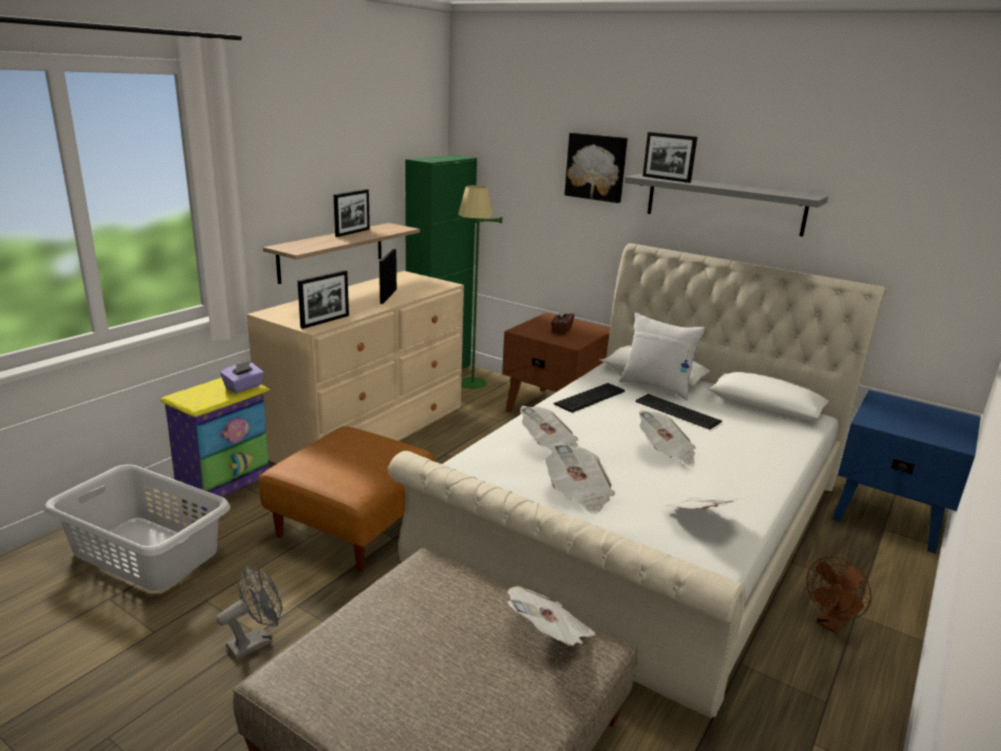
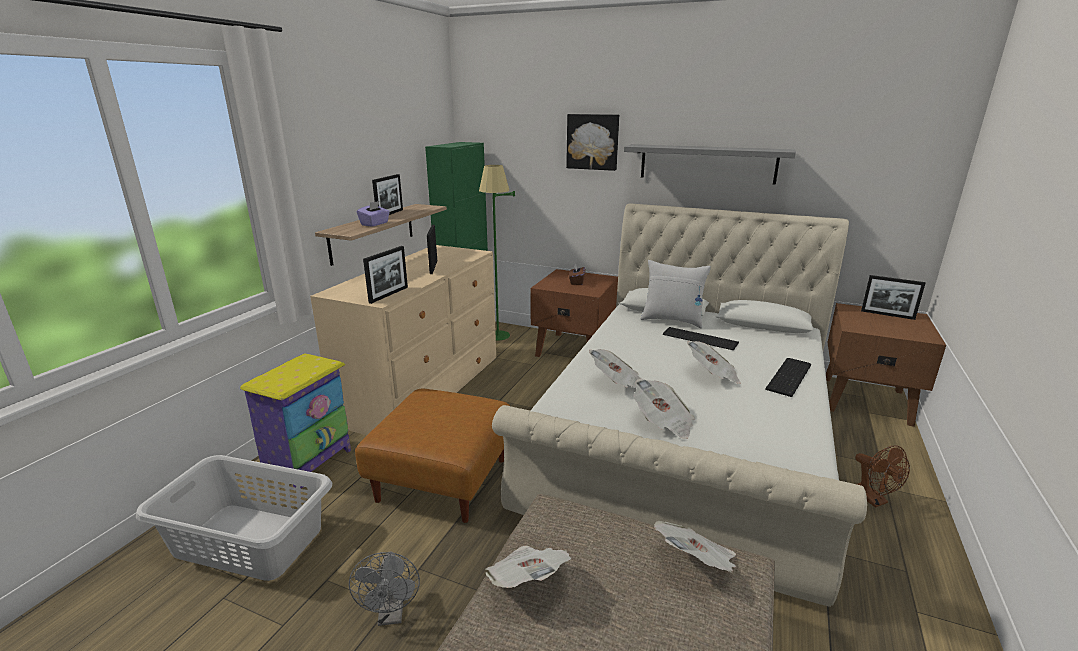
camera: 10 degrees left, 0 degrees up
grey fan [216,567,282,660] -> grey fan turned 135 degrees clockwise [349,551,420,626]
purple tissue box [220,361,264,393] -> purple tissue box moved to [357,201,390,227]
keyboard [553,383,625,413] -> keyboard moved to [765,358,811,397]
picture frame [643,132,697,183] -> picture frame moved to [861,275,926,320]
newspaper [666,497,740,510] -> newspaper moved to [485,546,571,588]
brown fan [807,557,871,634] -> brown fan turned 60 degrees counterclockwise [855,445,910,508]
blue nightstand [832,390,981,554] -> brown nightstand [826,303,946,427]

